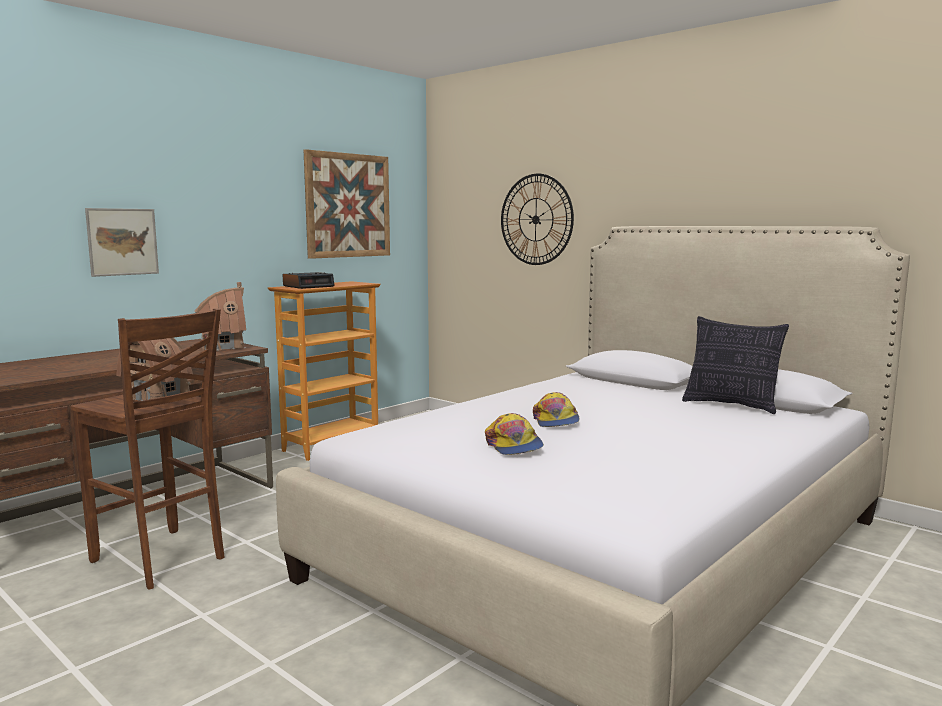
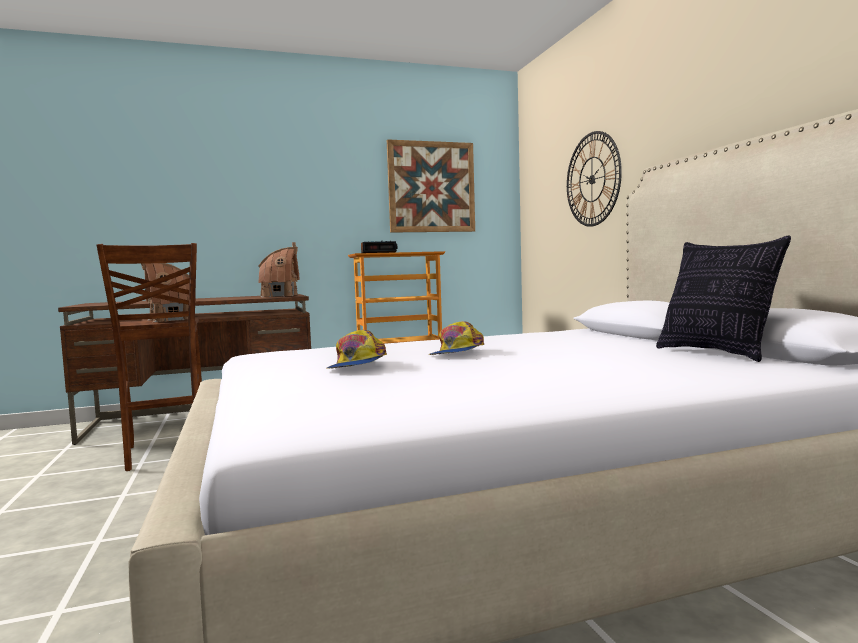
camera: 30 degrees right, 5 degrees down
picture [85,208,159,277] -> none

